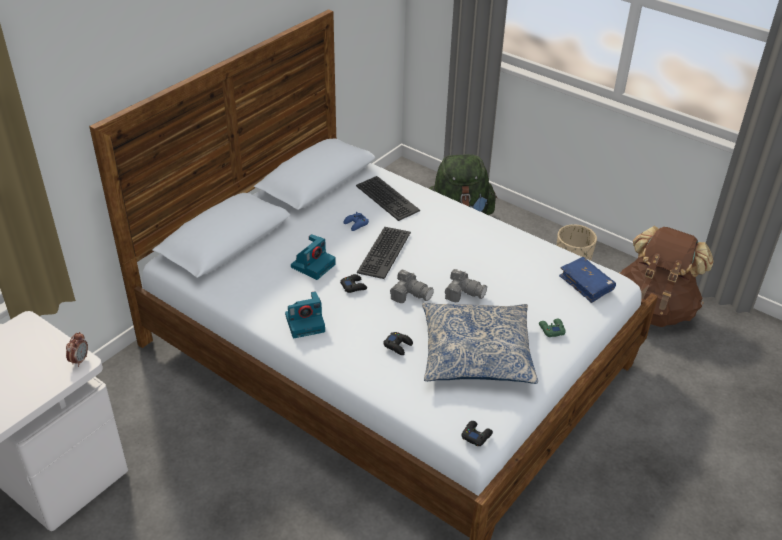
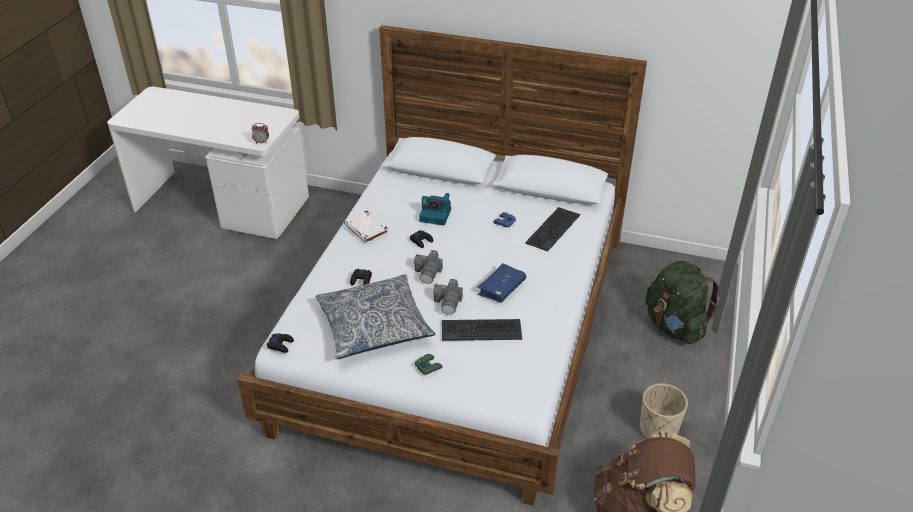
camera: 70 degrees right, 0 degrees up
camera [285,291,325,339] -> white book [344,210,389,244]
keyboard [357,227,411,279] -> keyboard moved to [442,319,522,341]
blue book [559,257,616,303] -> blue book moved to [477,263,526,303]

